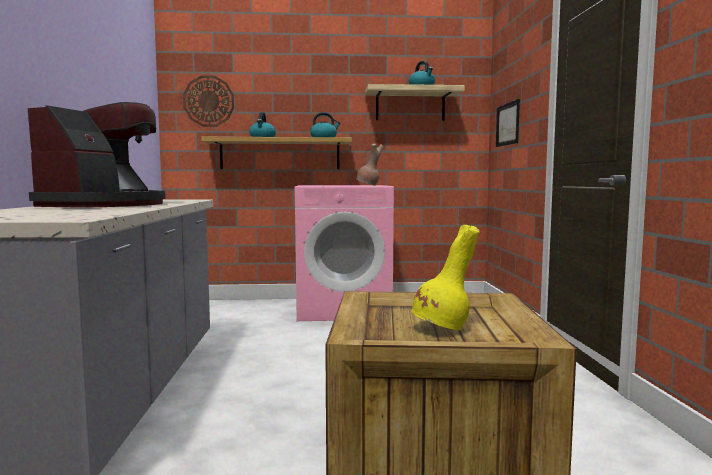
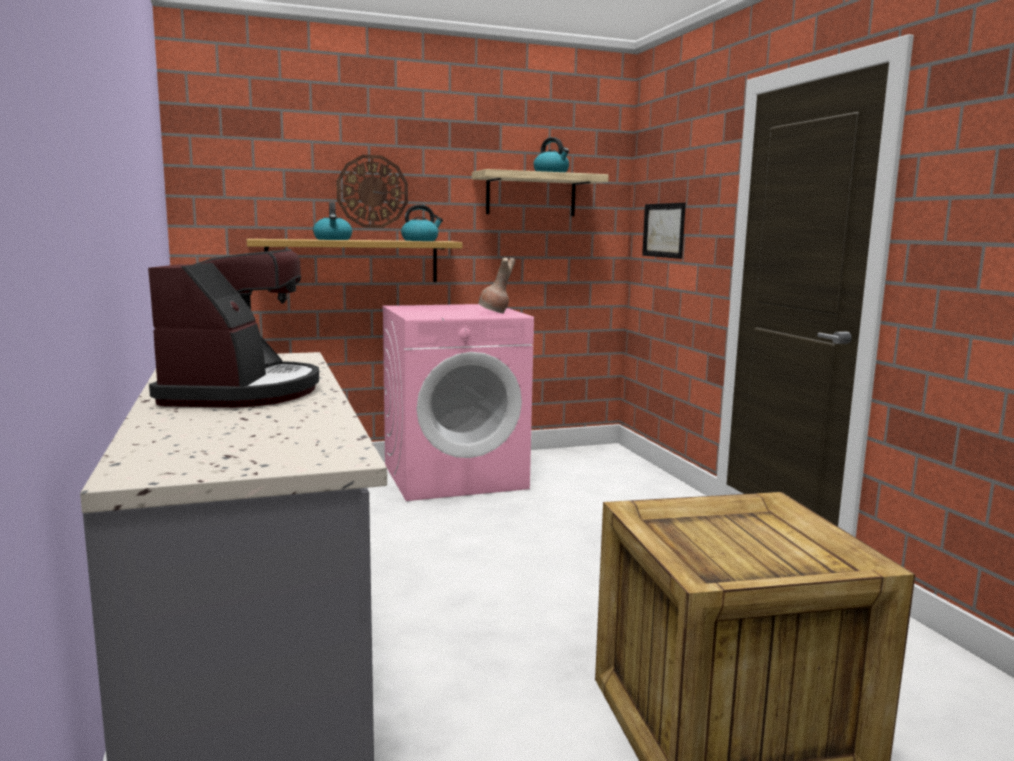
camera: 15 degrees left, 5 degrees up
wall clock [183,75,234,127] -> wall clock moved to [336,155,408,228]
yellow vase [411,225,479,331] -> none

